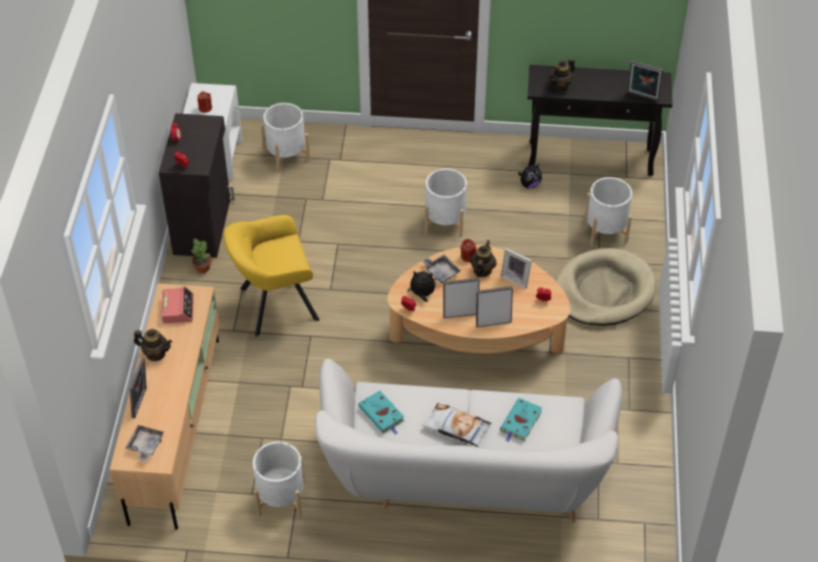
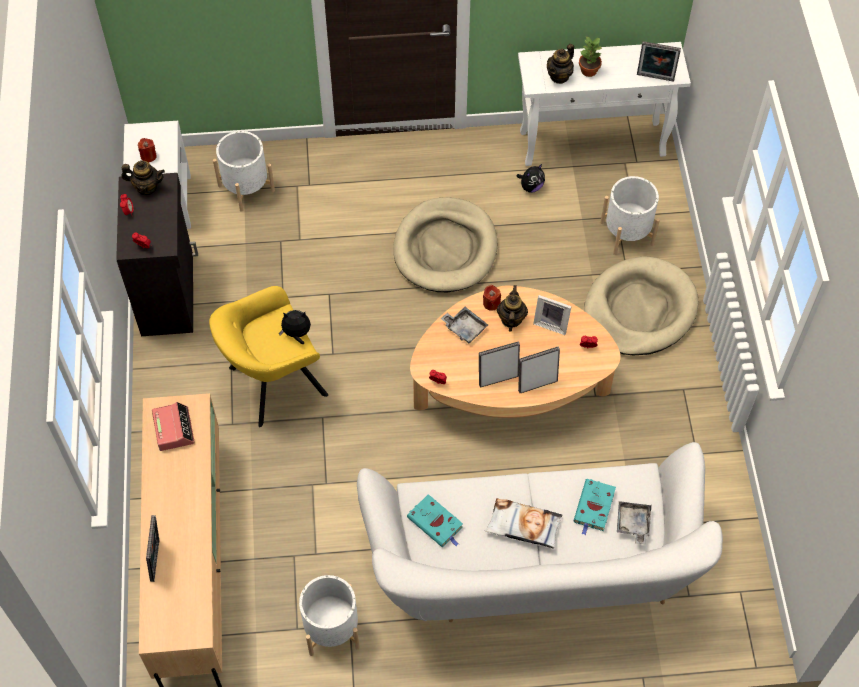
camera: 10 degrees left, 10 degrees up
grey tray [125,425,164,462] -> grey tray moved to [617,501,652,545]
teapot [134,329,172,361] -> teapot moved to [122,161,165,195]
potted plant [191,239,212,273] -> potted plant moved to [579,37,602,77]
plush toy [407,271,435,302] -> plush toy moved to [279,310,311,345]
white planter [425,168,467,237] -> beige dog bed [393,197,497,292]
black console table [528,65,673,176] -> white console table [518,42,691,166]

